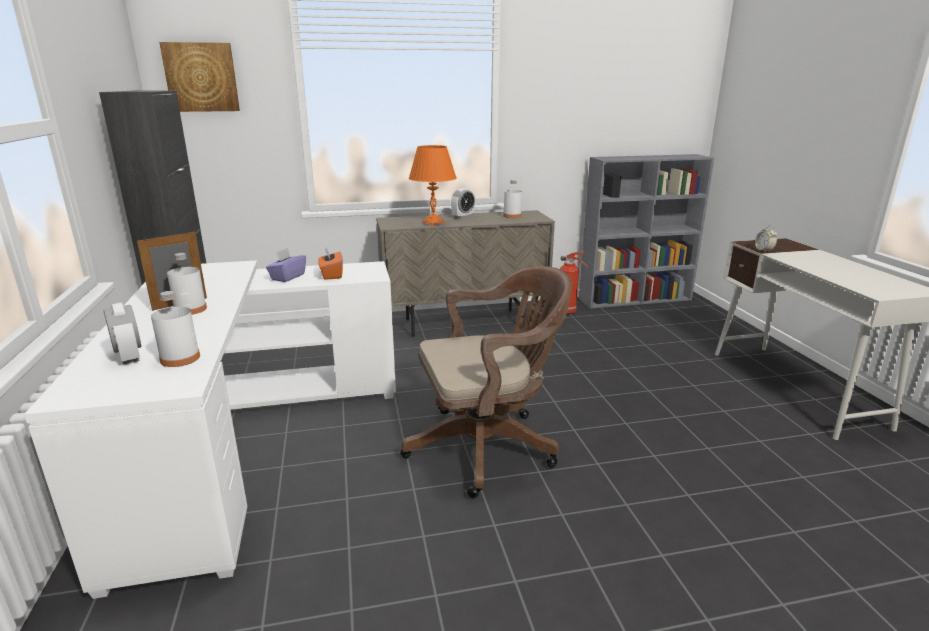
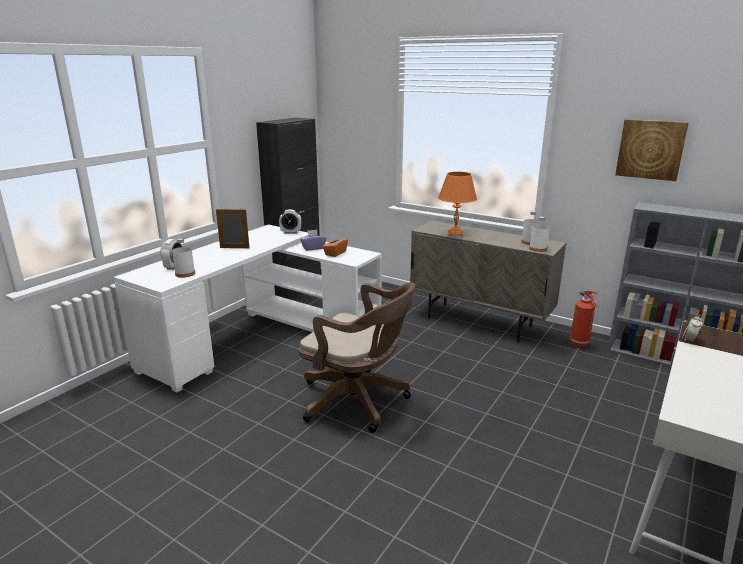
camera: 45 degrees right, 0 degrees up
picture [159,42,240,112] -> picture moved to [615,119,689,181]
white bottle [167,253,207,315] -> white bottle moved to [529,217,549,252]
alarm clock [451,188,475,219] -> alarm clock moved to [279,209,301,234]

